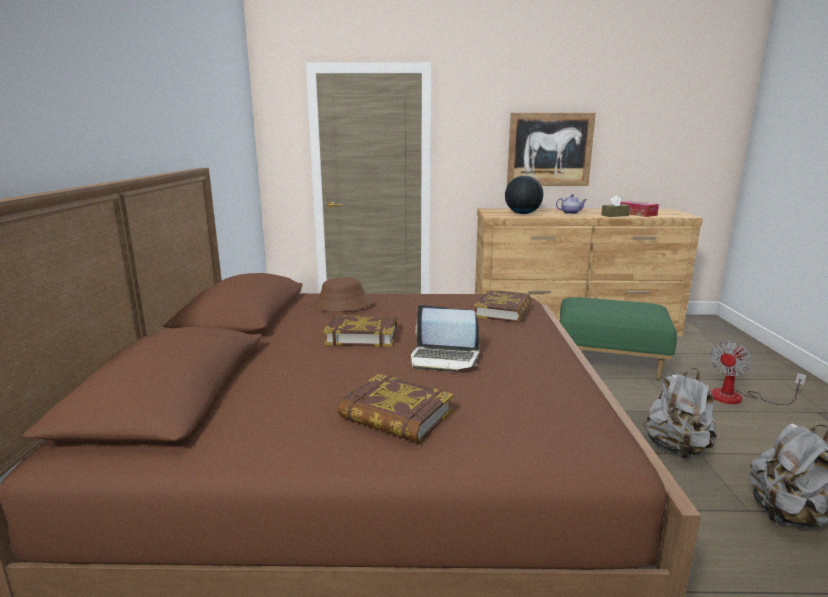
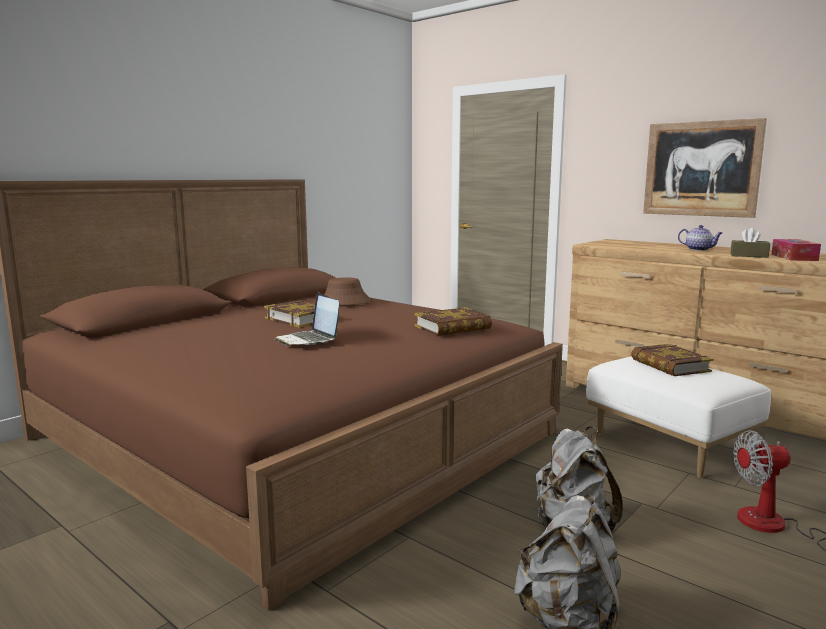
camera: 40 degrees right, 5 degrees down
book [338,374,454,443] -> book moved to [631,344,713,376]
globe [505,175,543,214] -> none
green ottoman [560,297,677,380] -> white ottoman [586,356,771,478]

